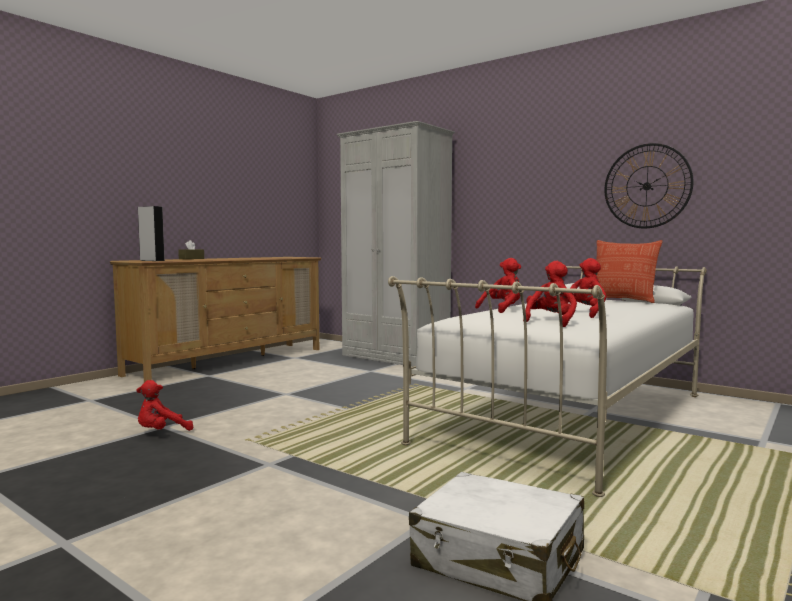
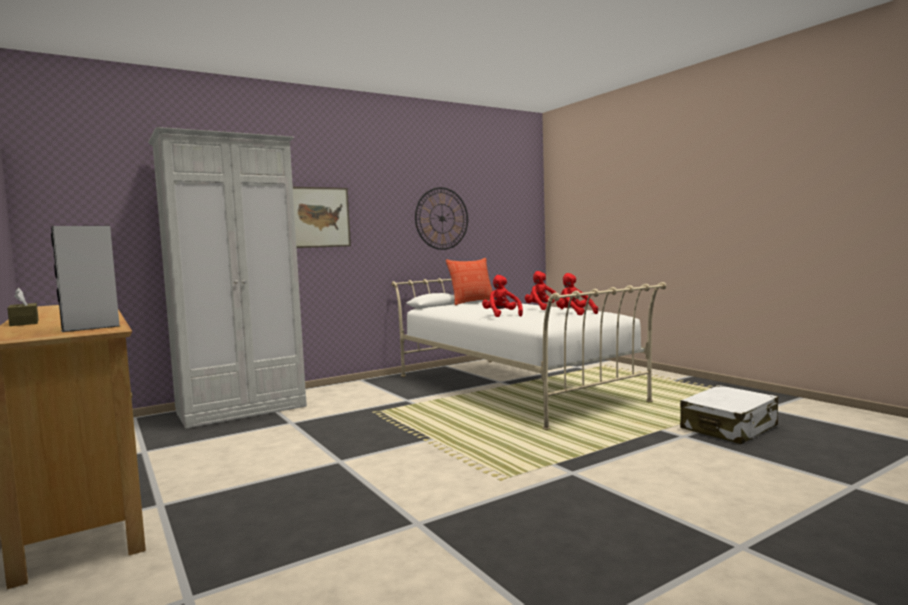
camera: 70 degrees left, 0 degrees up
red plush toy [136,380,193,431] -> none
none -> picture [293,187,351,248]

